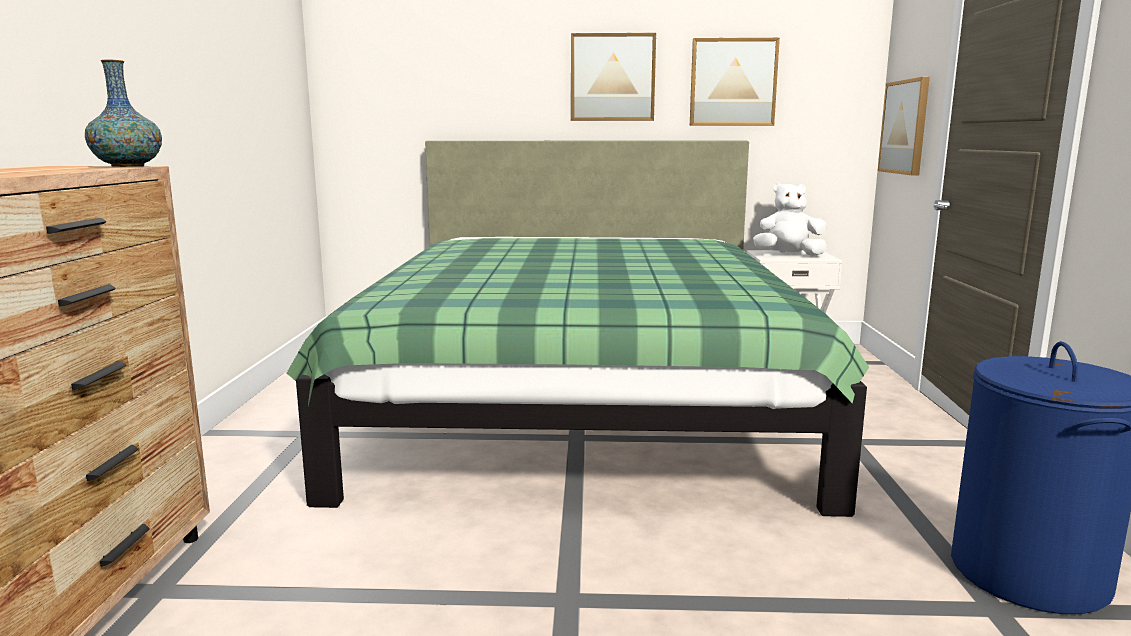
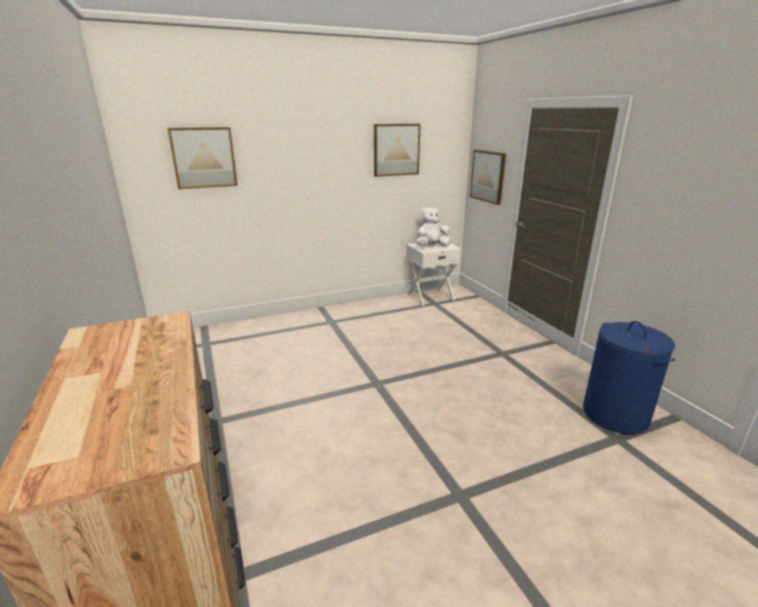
camera: 25 degrees left, 10 degrees up
vase [85,60,162,167] -> none
green bed [287,141,869,517] -> none
picture [571,33,656,121] -> picture moved to [168,127,238,189]

